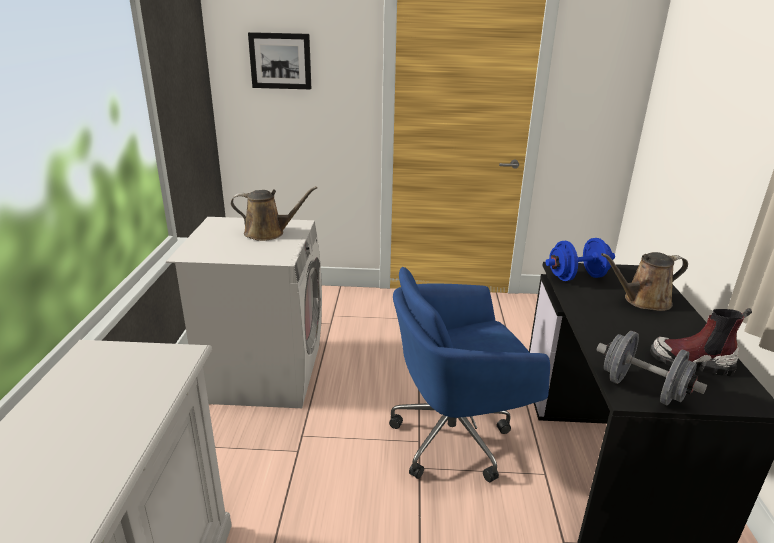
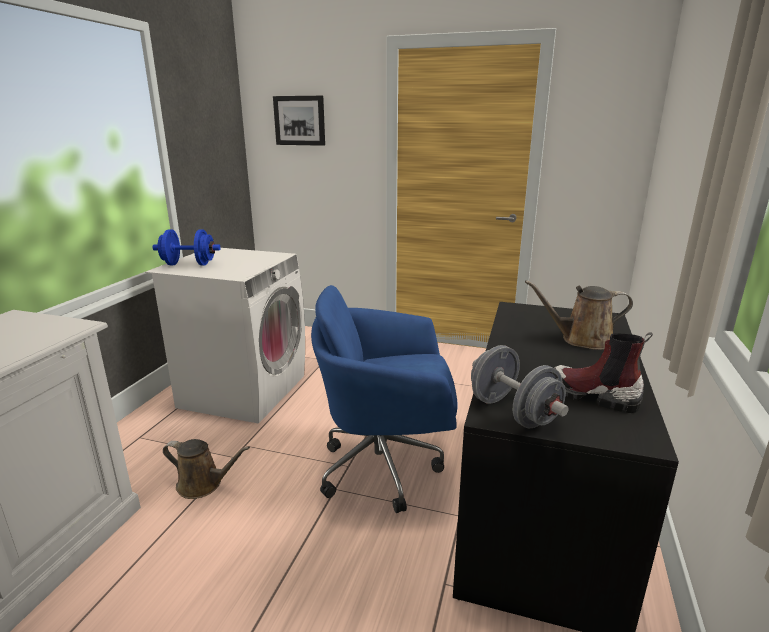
camera: 15 degrees right, 5 degrees down
brown watering can [231,186,318,241] -> brown watering can moved to [163,439,250,499]
blue dumbbell [545,238,615,281] -> blue dumbbell moved to [153,230,220,265]

